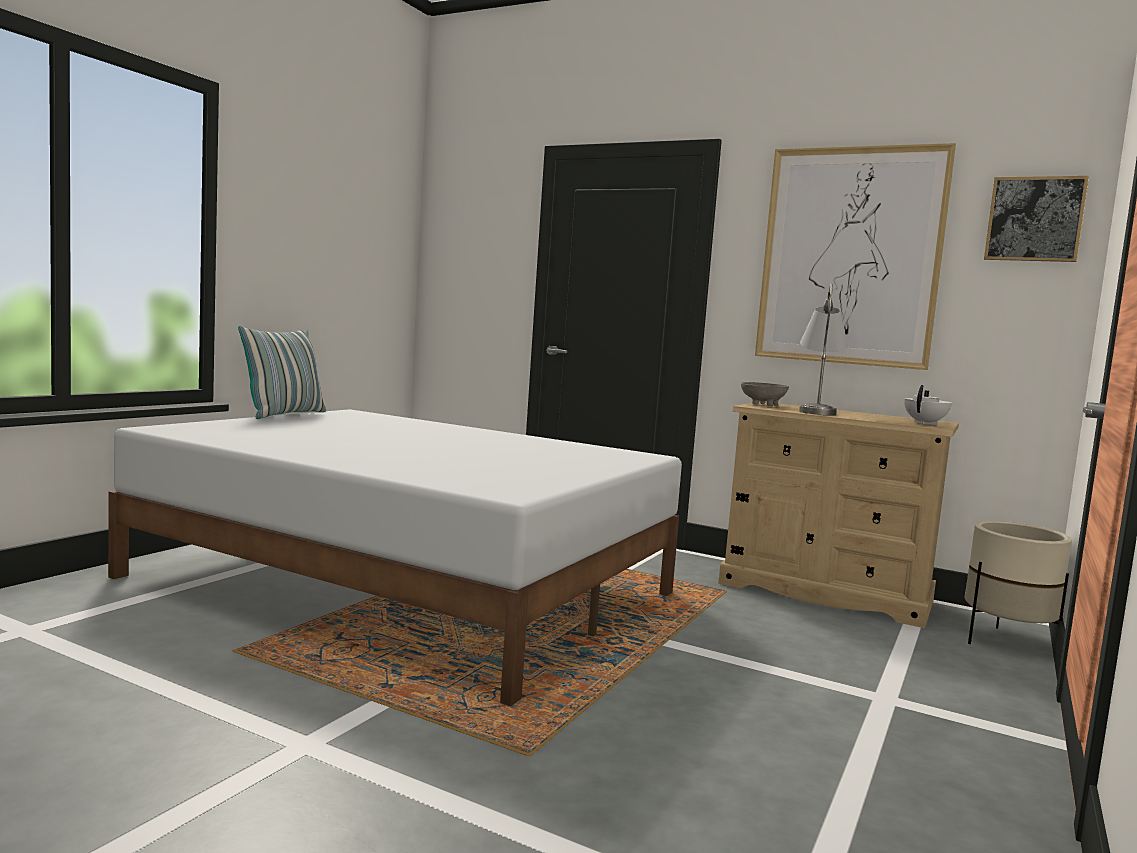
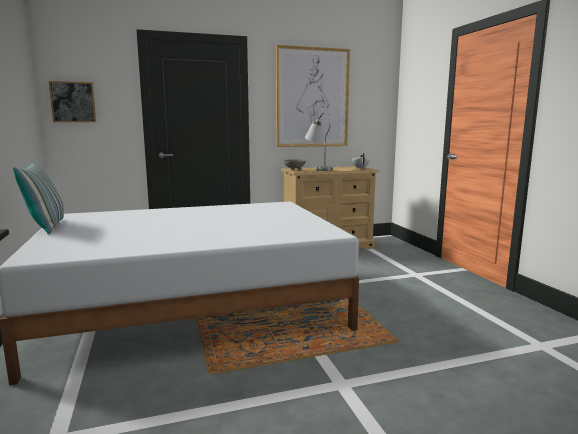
camera: 45 degrees left, 5 degrees up
beige planter [965,521,1072,645] -> none
picture [984,176,1089,262] -> picture moved to [49,81,96,122]

